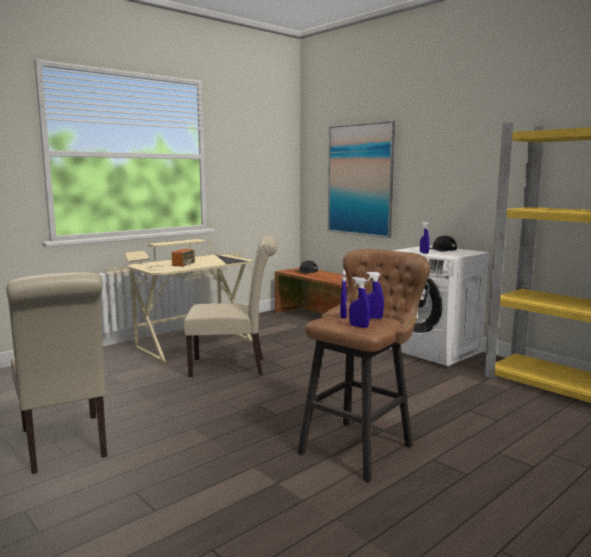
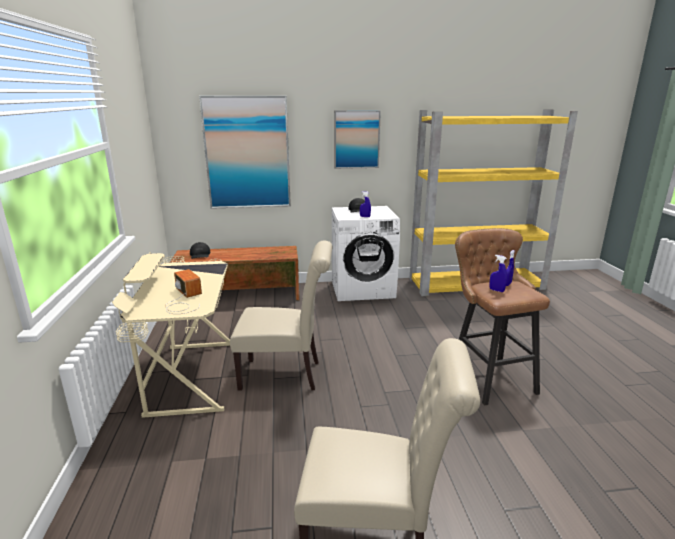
camera: 55 degrees left, 10 degrees up
beige chair [184,236,277,377] -> beige chair turned 60 degrees clockwise [230,240,333,391]
blue spray bottle [349,277,370,328] -> none
none -> picture [334,110,381,169]

